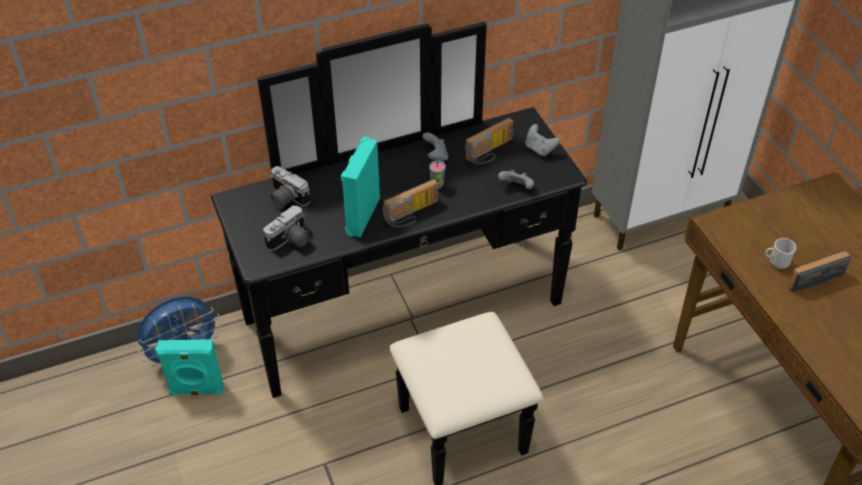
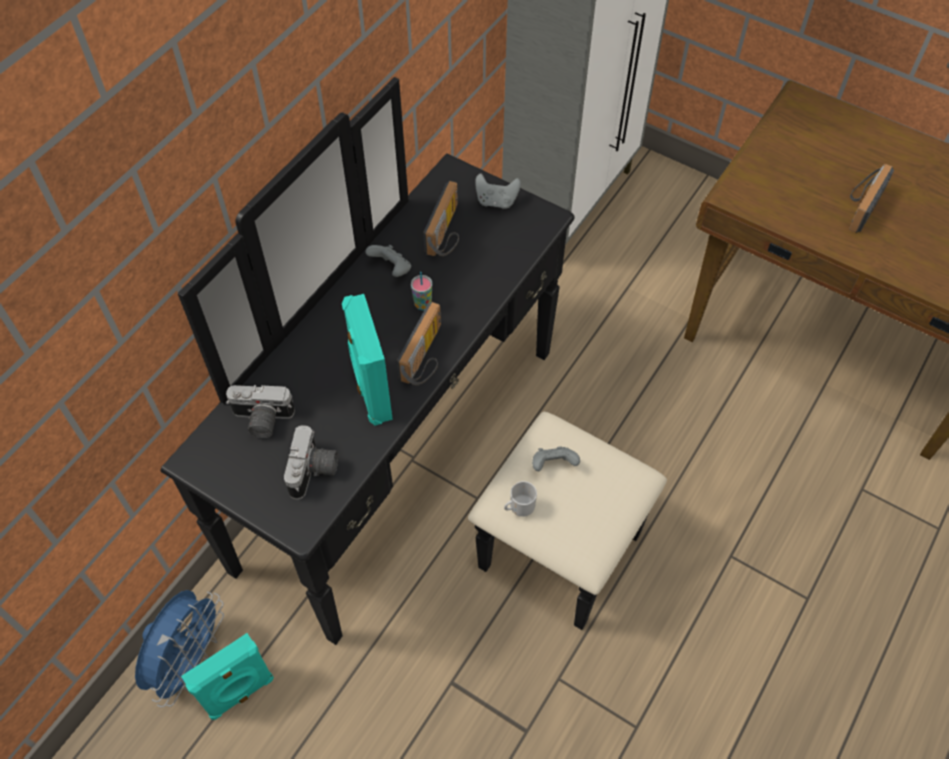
camera: 35 degrees left, 10 degrees up
grey game controller [498,170,534,189] -> grey game controller moved to [532,446,580,471]
mug [765,238,796,269] -> mug moved to [504,481,537,517]

